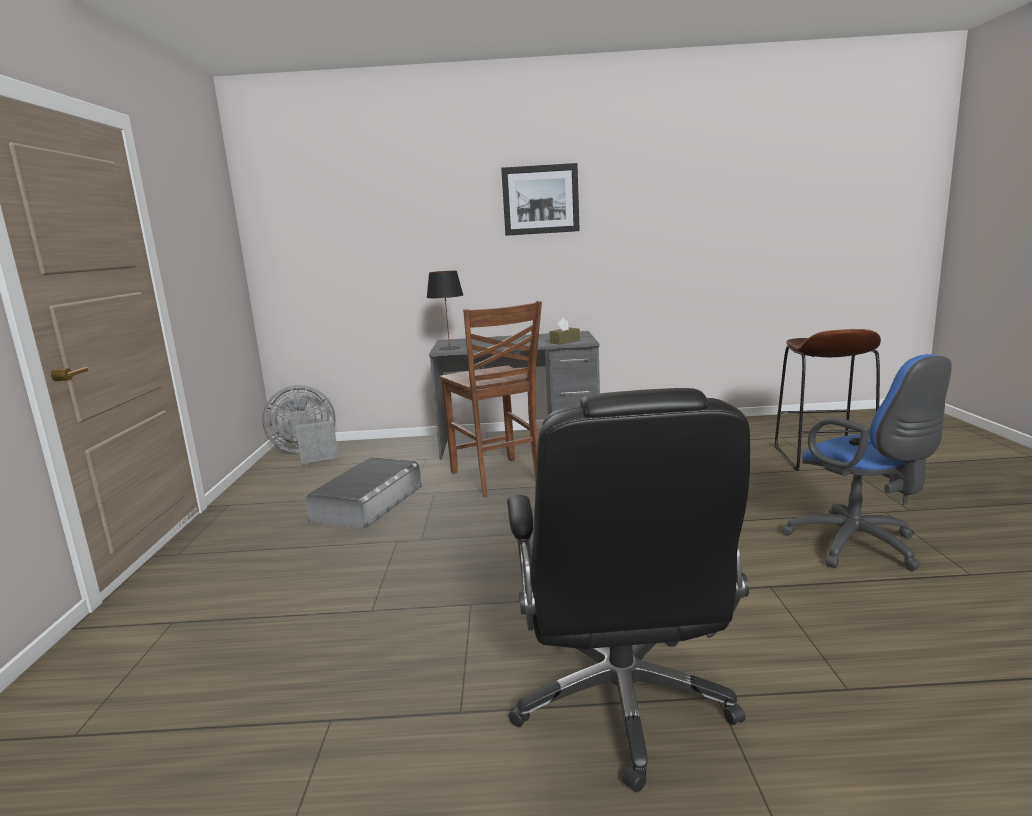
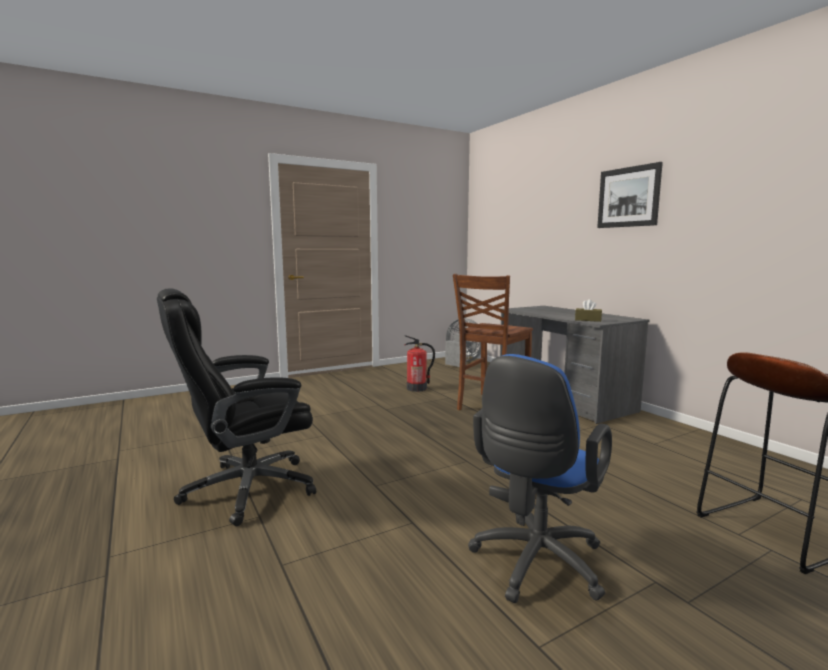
camera: 60 degrees right, 5 degrees down
grey storage box [306,457,421,529] -> fire extinguisher [404,335,435,392]
black table lamp [426,271,463,350] -> none

